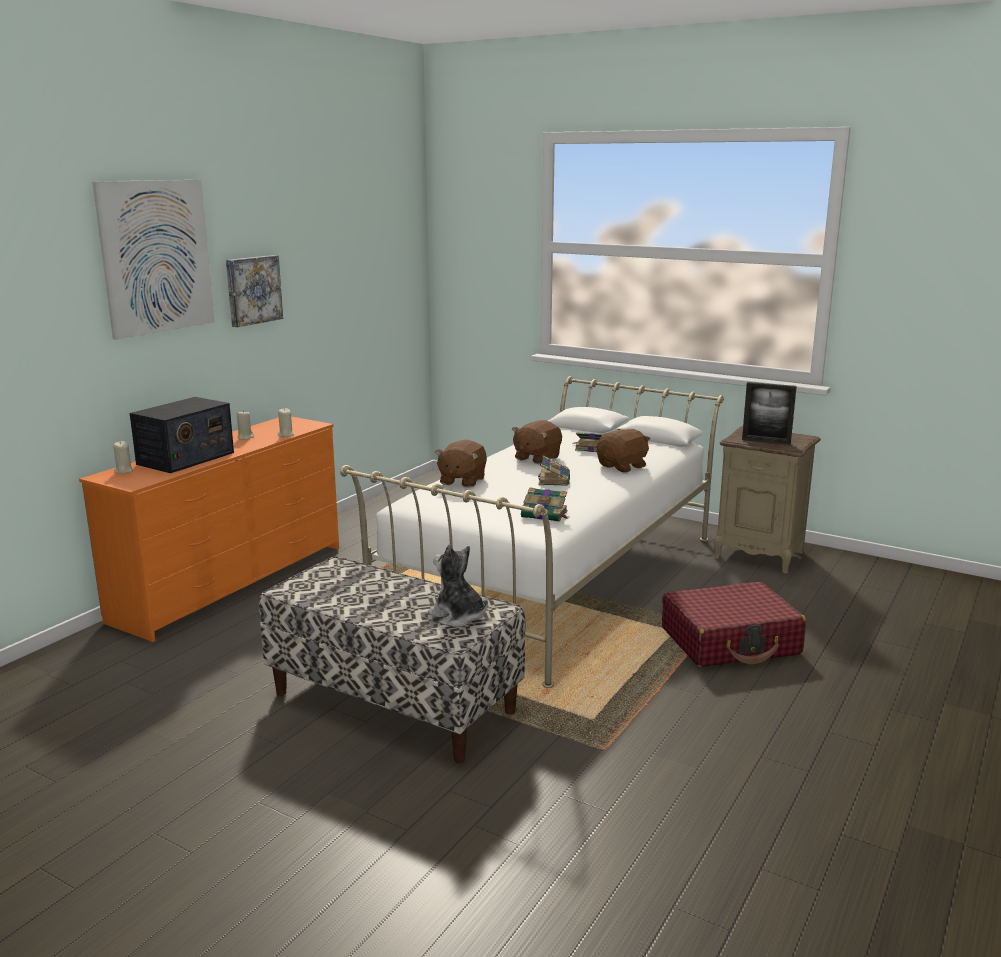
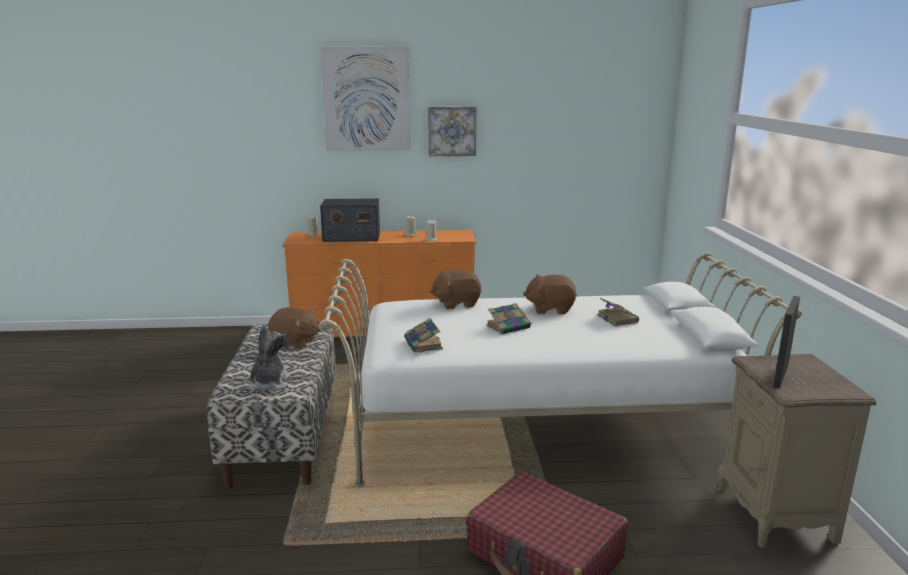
camera: 55 degrees right, 0 degrees up
brown plush toy [597,429,650,473] -> brown plush toy moved to [268,307,320,349]
picture frame [742,382,797,445] -> picture frame turned 45 degrees clockwise [773,296,800,389]

